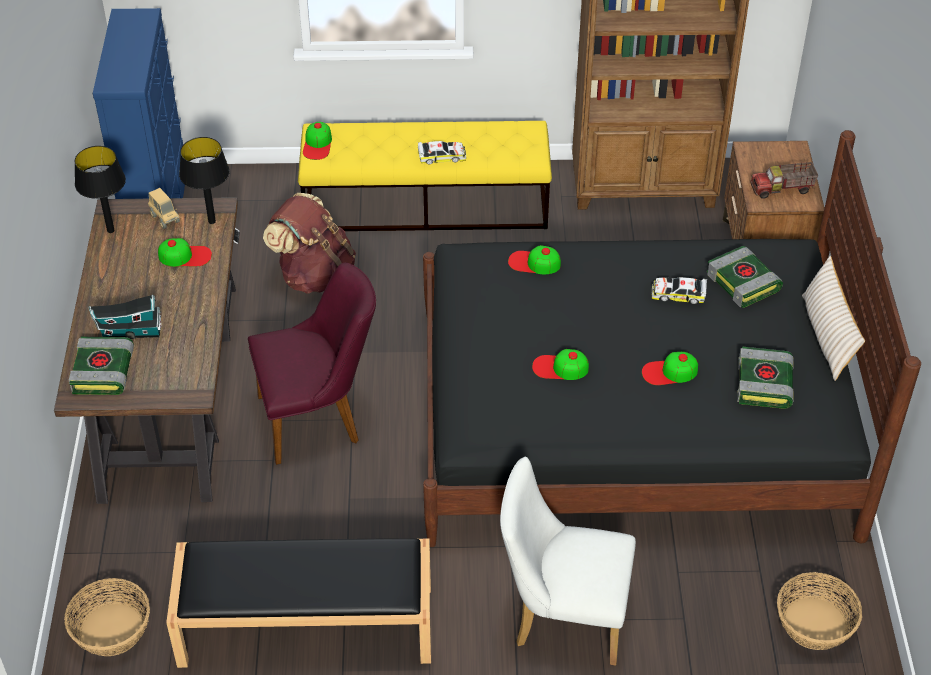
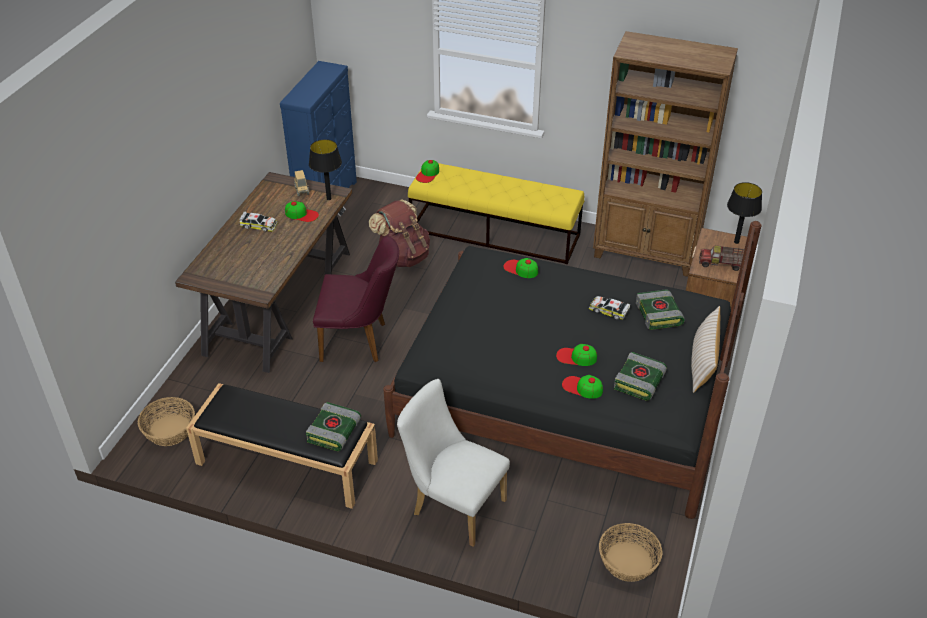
camera: 20 degrees right, 5 degrees down
book [69,337,134,395] -> book moved to [306,402,361,451]
black table lamp [74,146,126,233] -> black table lamp moved to [727,182,762,244]
toy house [88,294,161,339] -> none
toy car [417,141,466,165] -> toy car moved to [239,212,278,232]
cap [532,349,589,380] -> cap moved to [562,375,603,399]

